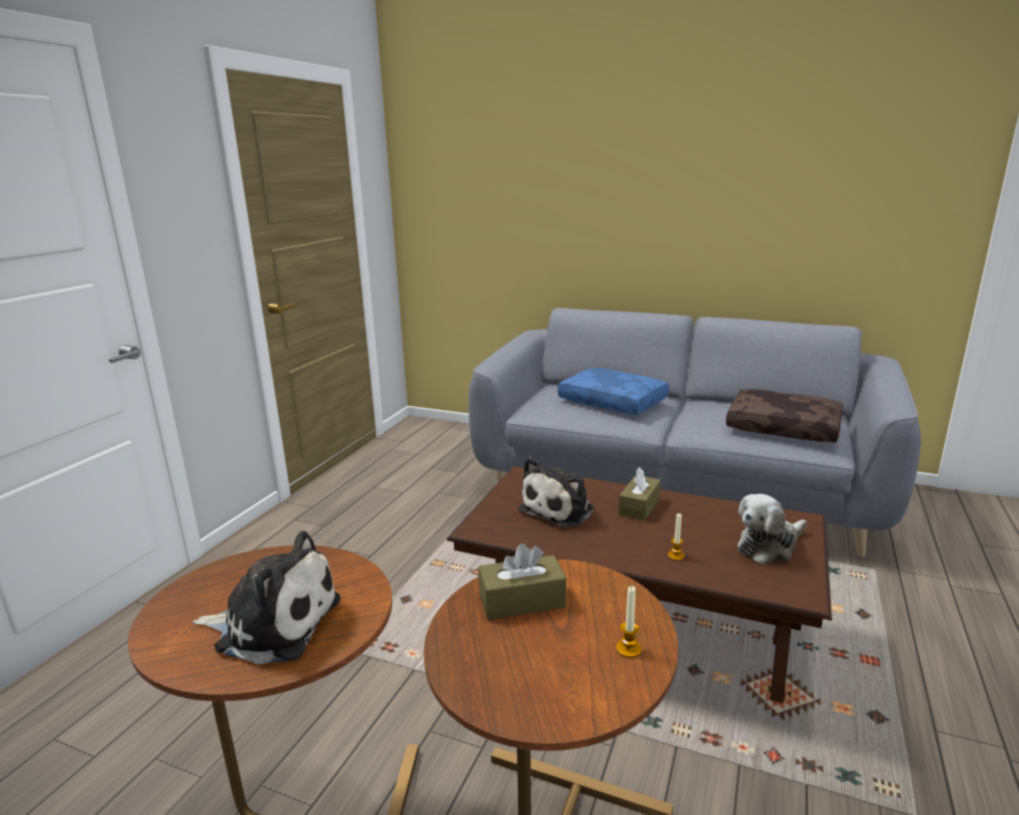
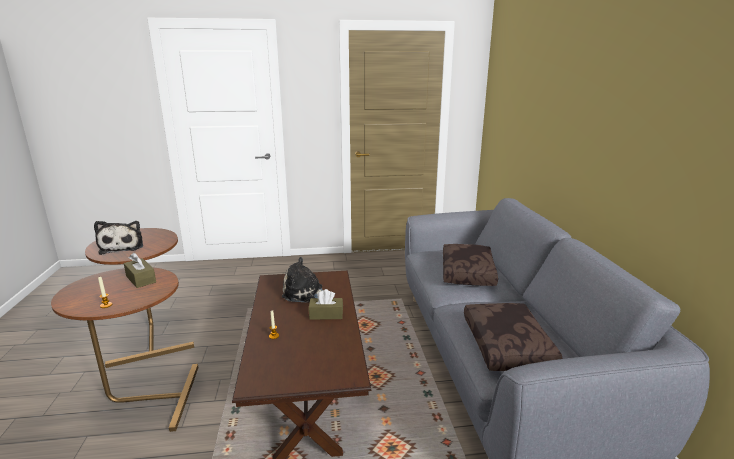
camera: 60 degrees right, 0 degrees up
blue pillow [558,368,669,415] -> brown pillow [443,244,498,286]
plush toy [737,494,807,565] -> none

